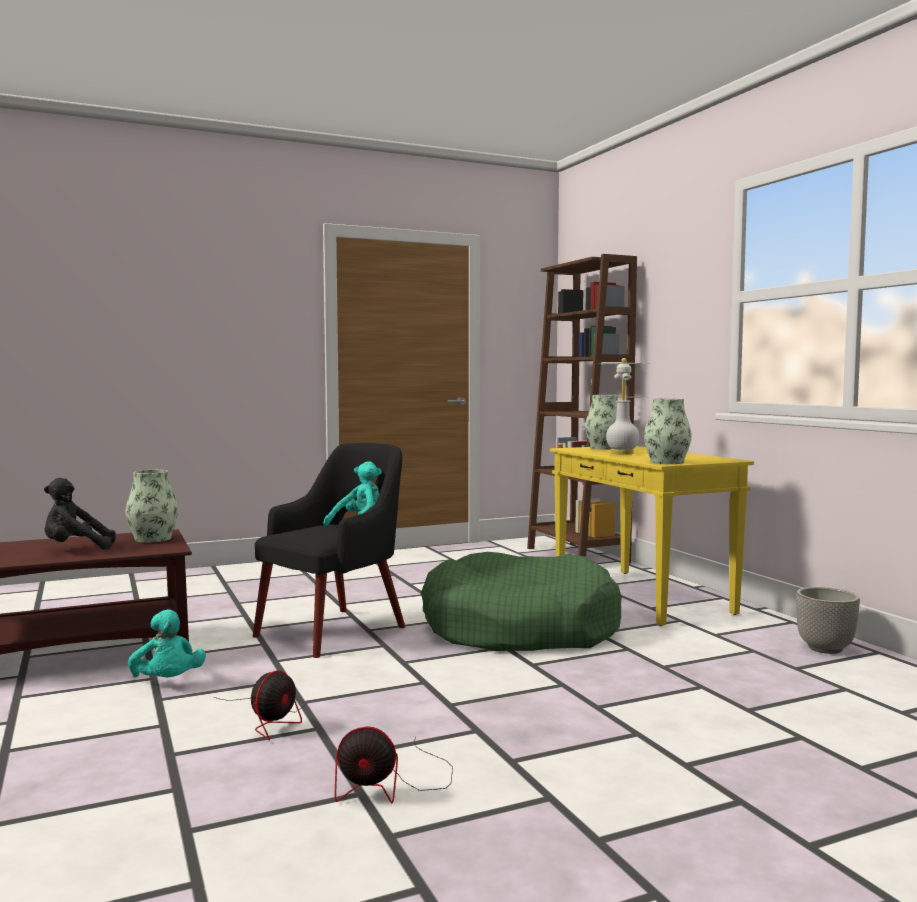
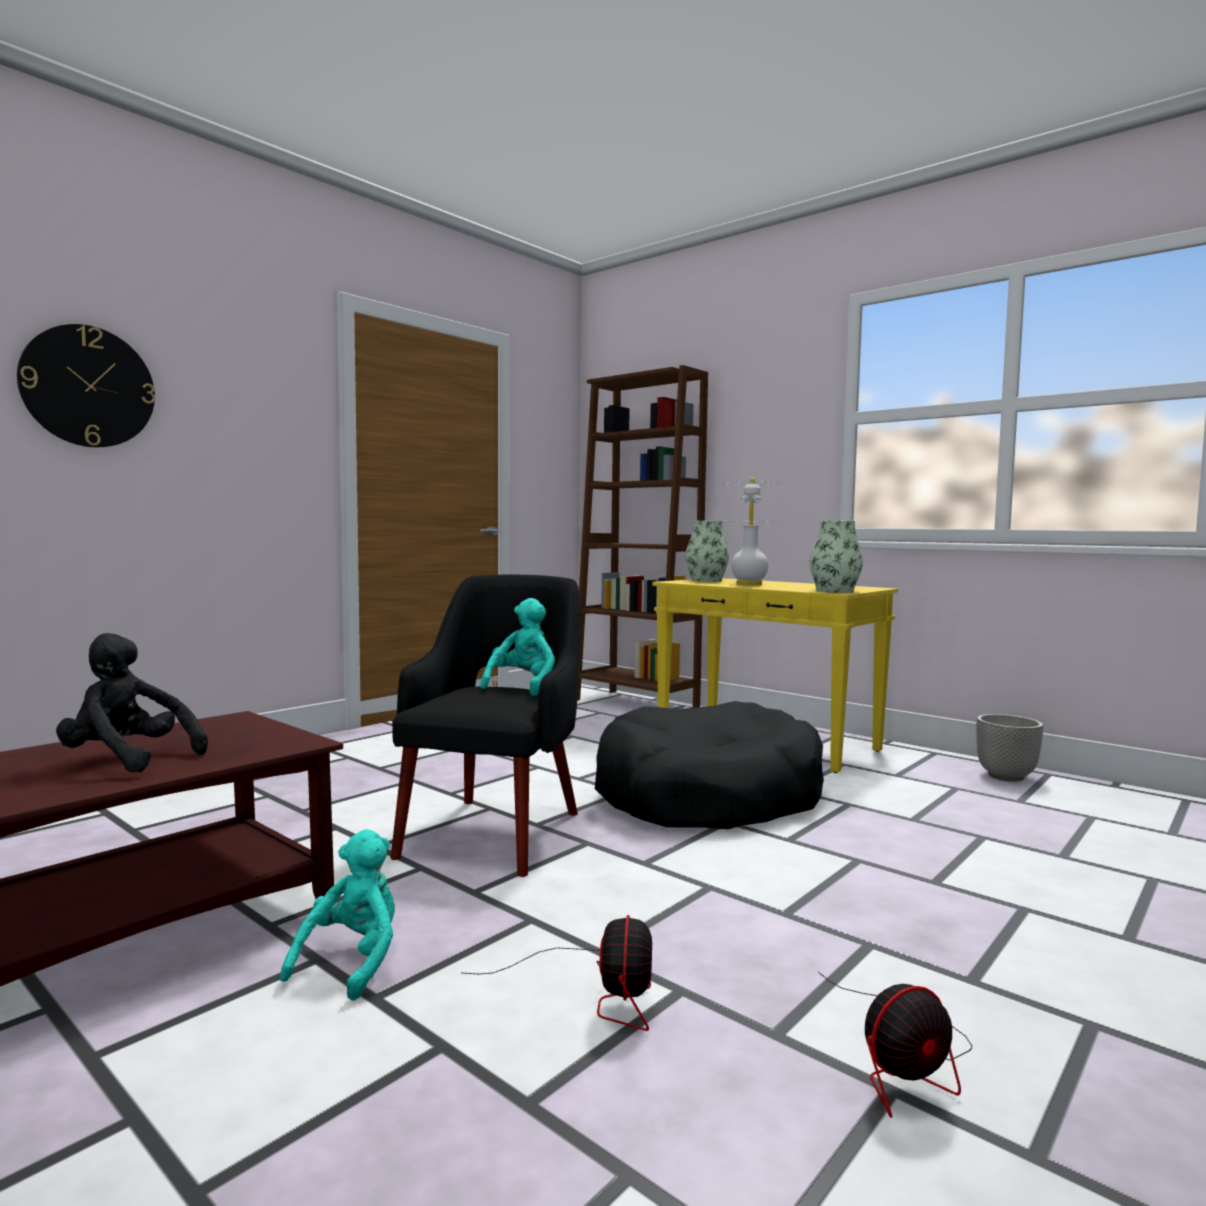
camera: 25 degrees left, 0 degrees up
black plush toy [44,478,116,550] -> black plush toy turned 60 degrees clockwise [56,633,208,772]
vase [125,470,179,543] -> none
turquoise plush toy [128,609,206,678] -> turquoise plush toy turned 105 degrees counterclockwise [280,829,395,1001]
green dog bed [421,552,622,651] -> black dog bed [595,701,824,829]
none -> wall clock [17,324,155,447]

